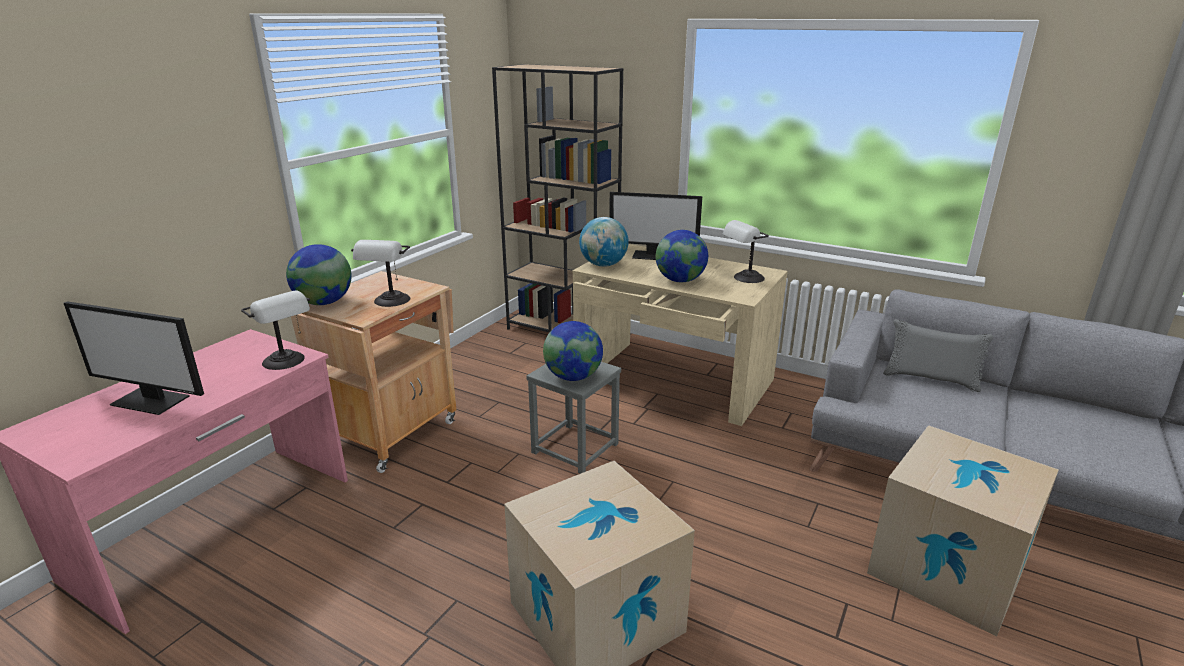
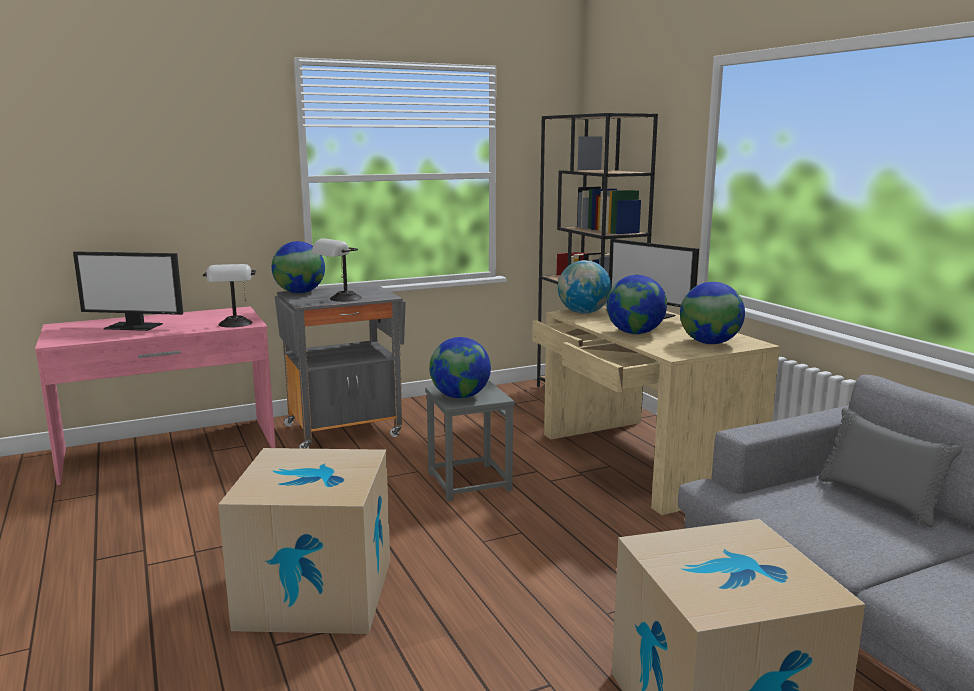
camera: 35 degrees right, 10 degrees down
monitor [64,301,204,415] -> monitor turned 45 degrees counterclockwise [73,251,183,331]
brown cart [291,271,456,473] -> grey cart [275,284,406,449]
table lamp [723,220,769,283] -> globe [680,282,745,344]

